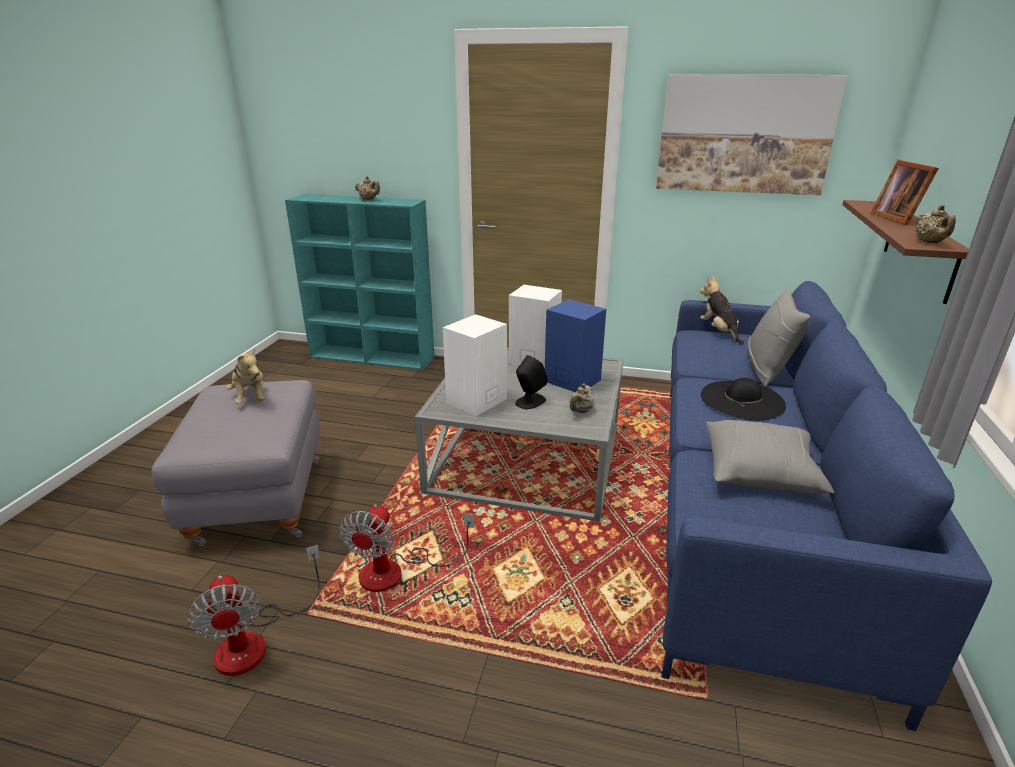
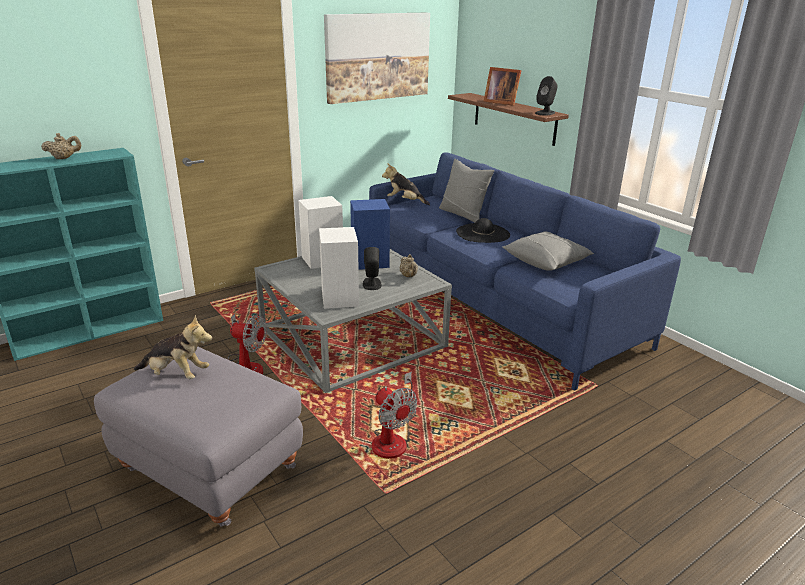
camera: 50 degrees left, 0 degrees up
fan [188,545,320,676] -> fan moved to [228,314,267,374]
beige teapot [916,205,956,243] -> black speaker [535,76,558,116]

